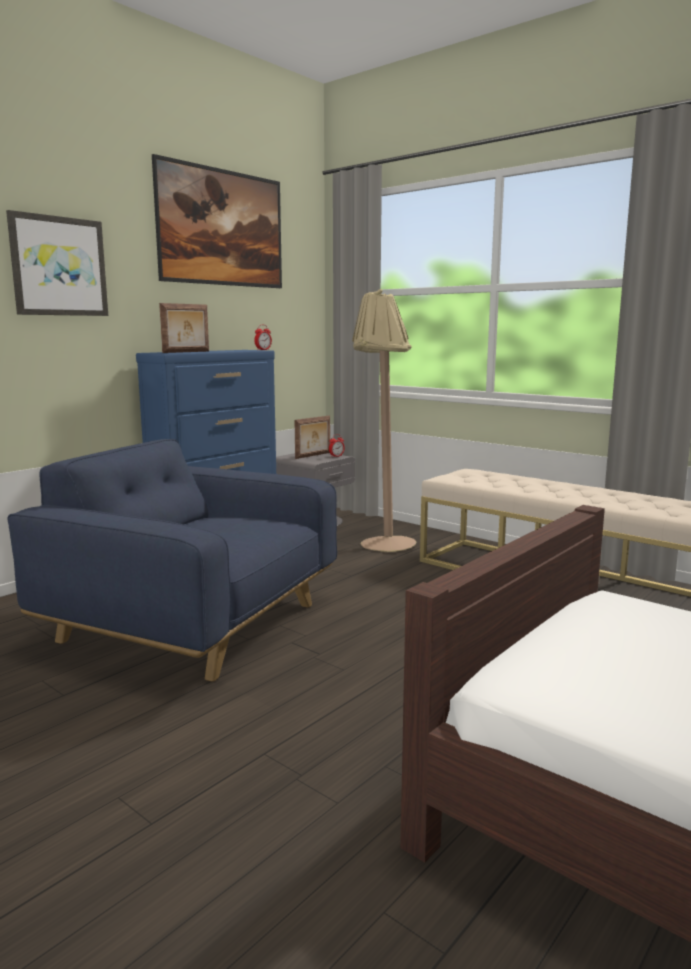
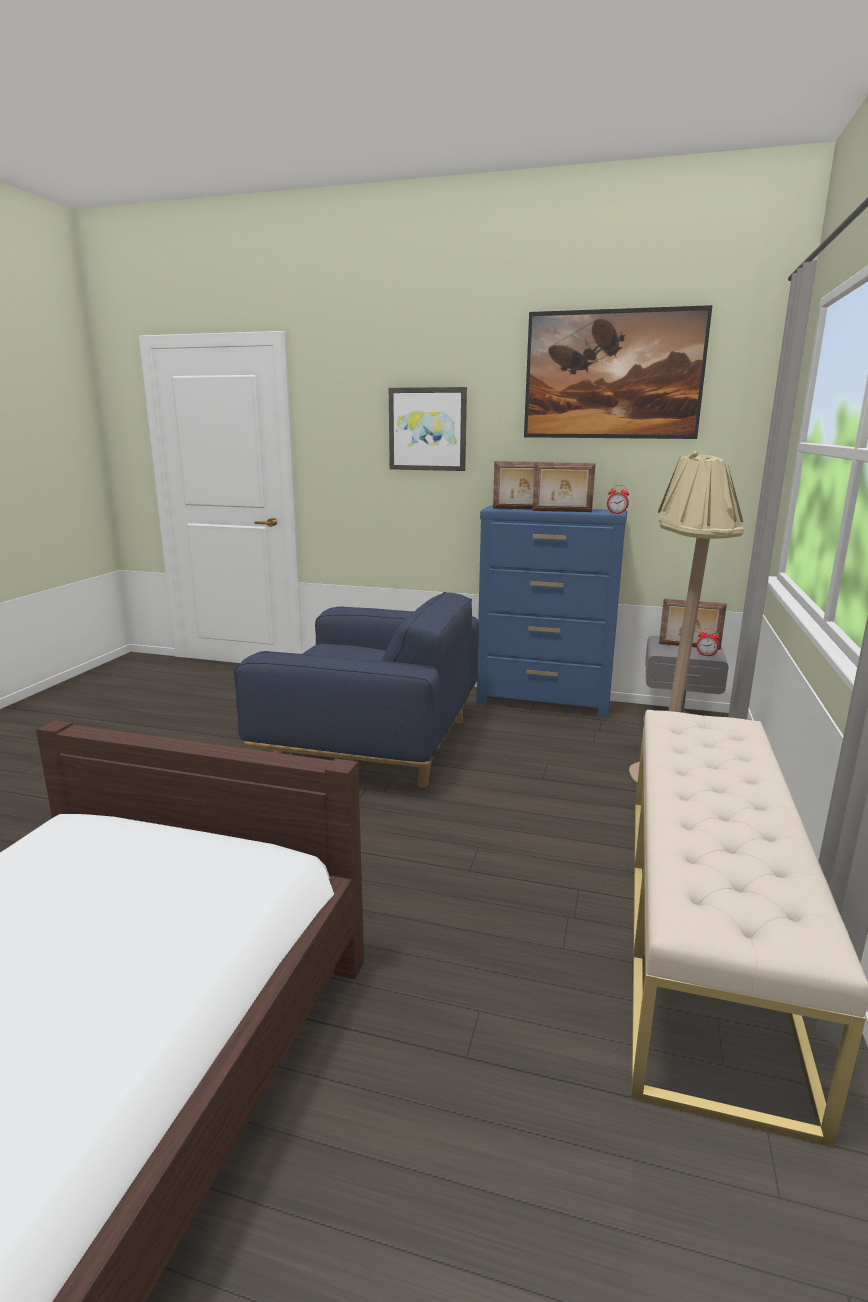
camera: 65 degrees right, 5 degrees up
blue armchair [7,439,337,682] -> blue armchair turned 105 degrees clockwise [234,592,479,788]
none -> picture frame [532,462,596,512]

